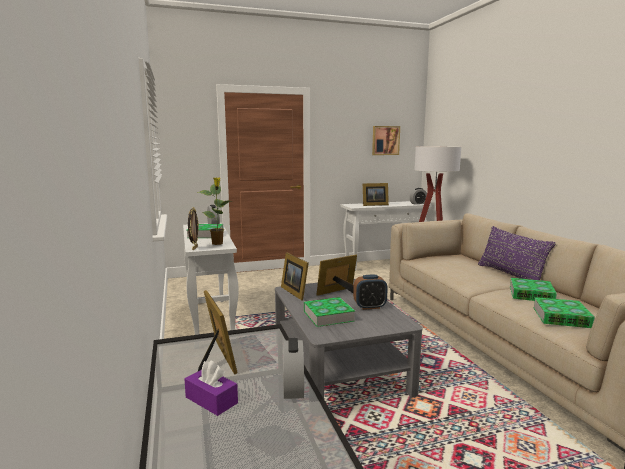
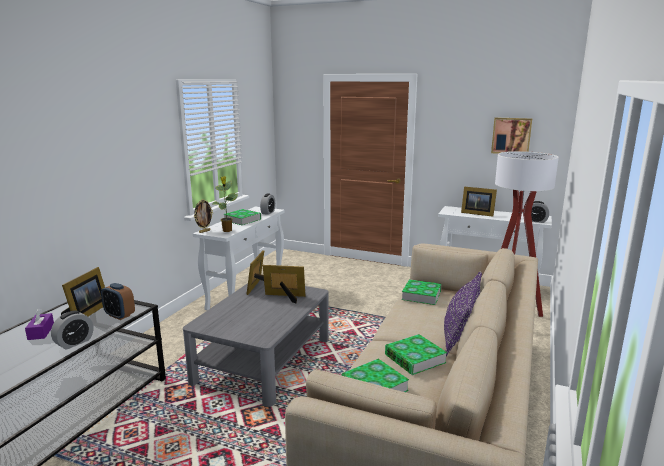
camera: 40 degrees right, 5 degrees up
book [303,297,355,327] -> book moved to [402,279,441,305]
alarm clock [353,275,388,310] -> alarm clock moved to [101,283,135,320]

